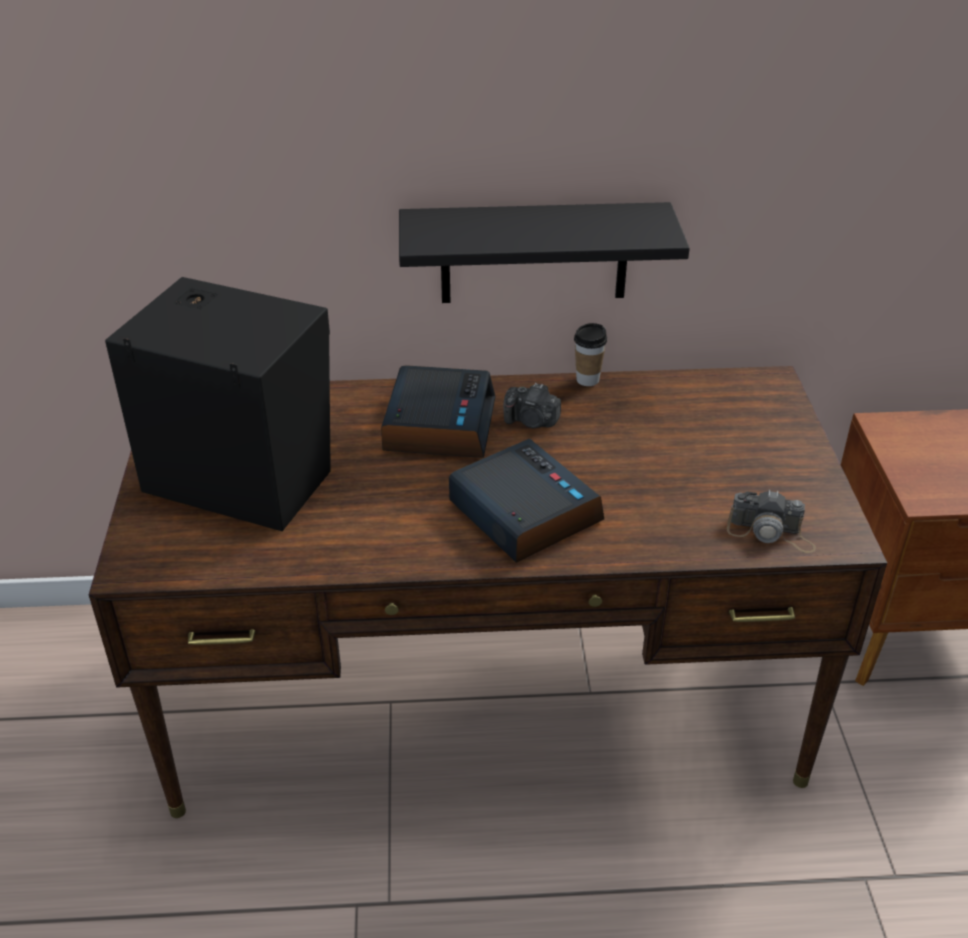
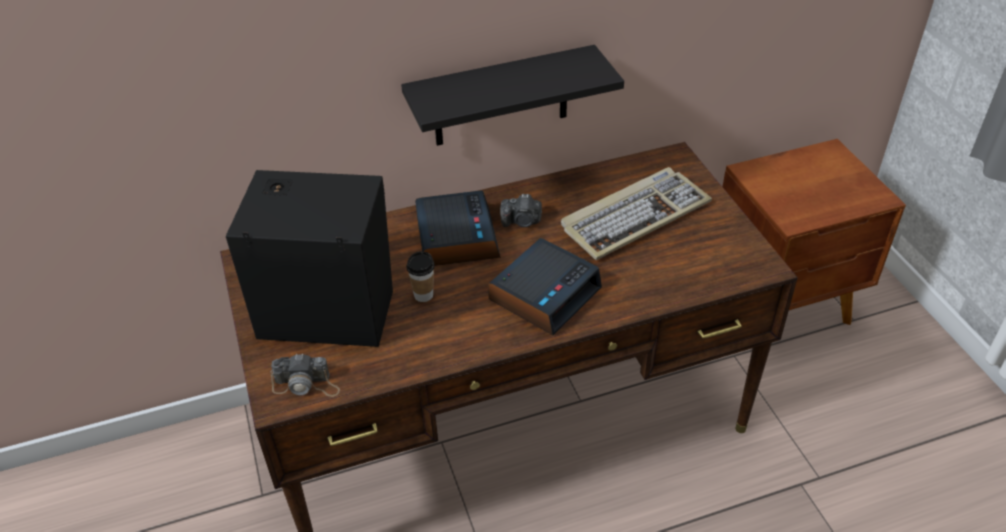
camera: 15 degrees left, 5 degrees up
alarm clock [449,439,604,563] -> alarm clock turned 90 degrees clockwise [488,238,602,335]
cup [574,323,607,386] -> cup moved to [407,252,435,302]
camera [727,490,816,553] -> camera moved to [270,353,340,397]
none -> keyboard [561,167,712,260]

